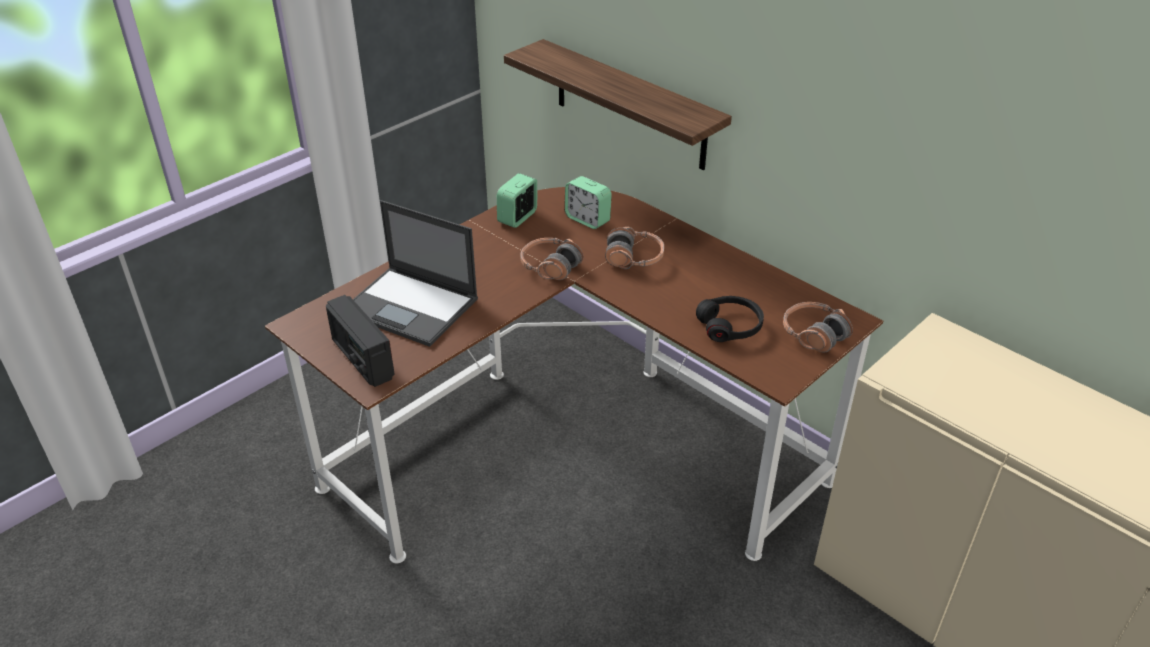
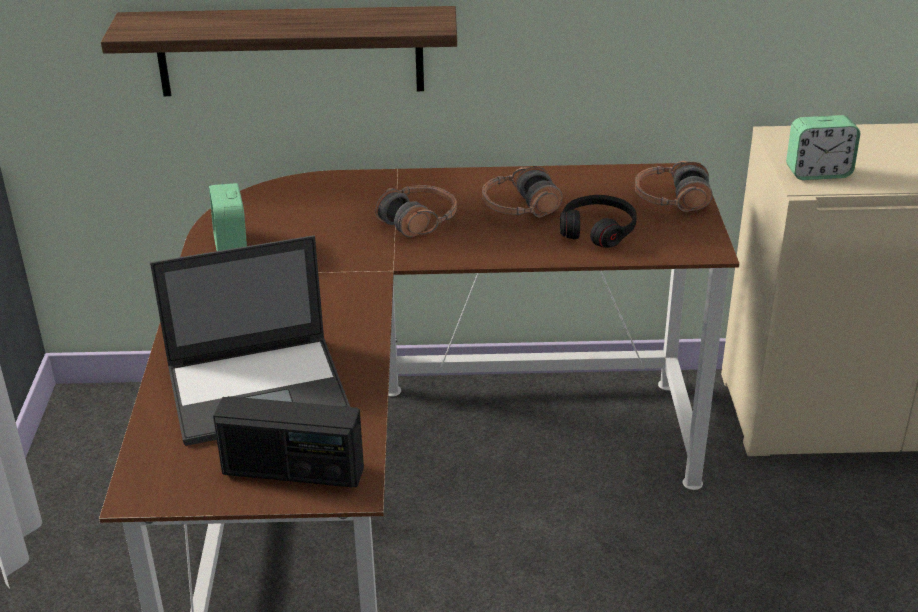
camera: 45 degrees left, 5 degrees down
headphones [520,238,583,280] -> headphones moved to [482,167,562,217]
alarm clock [565,176,612,229] -> alarm clock moved to [786,115,860,180]

